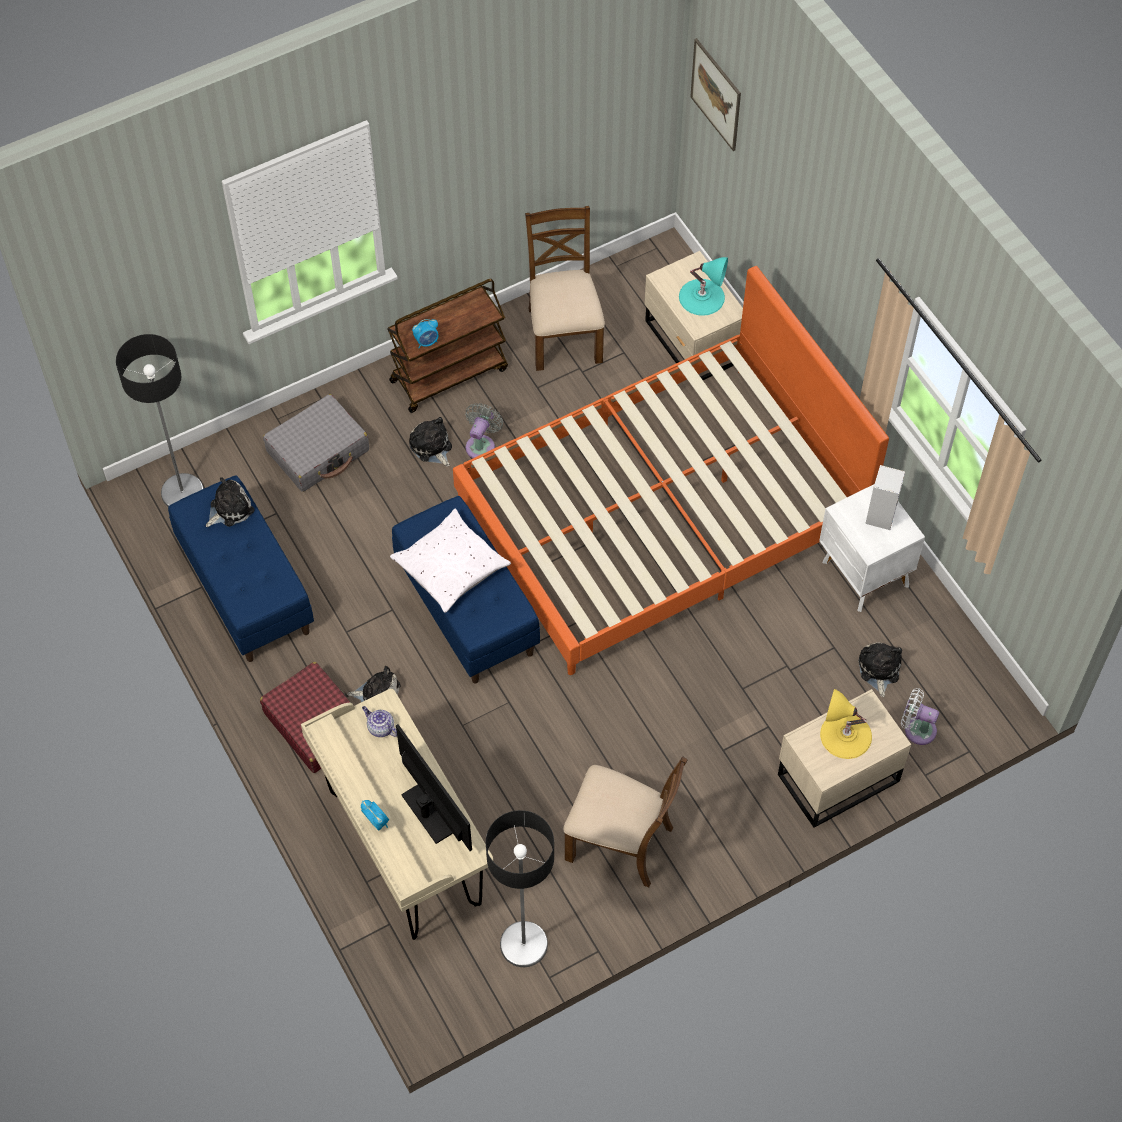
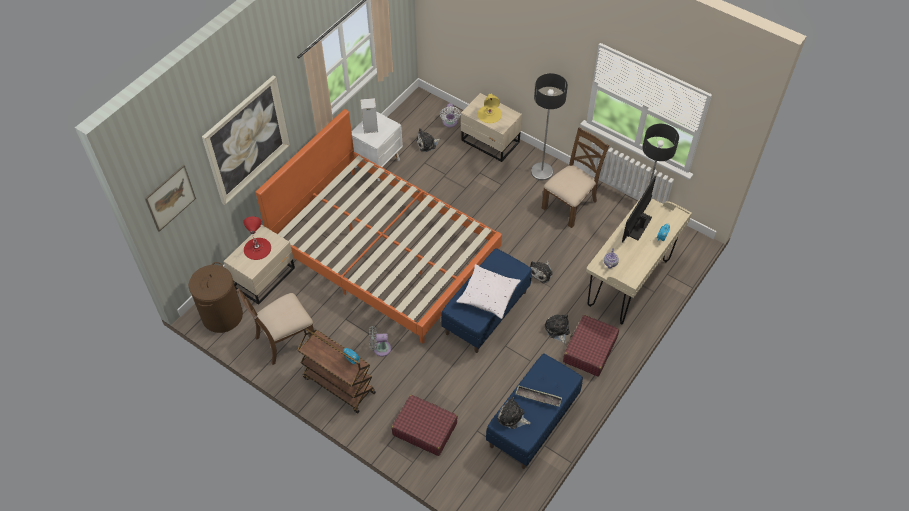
camera: 115 degrees left, 5 degrees down
floor lamp [116,334,204,507] -> floor lamp moved to [531,73,568,181]
grey suitcase [263,394,369,492] -> red suitcase [391,395,458,456]
plush toy [409,417,452,466] -> plush toy moved to [530,261,553,283]
brown chair [563,757,688,887] -> brown chair turned 45 degrees clockwise [542,127,609,228]
turquoise table lamp [679,257,728,316] -> red table lamp [244,216,271,260]
none -> brown laundry basket [189,262,243,333]
none -> picture [202,76,290,205]
none -> tray [515,385,562,407]

